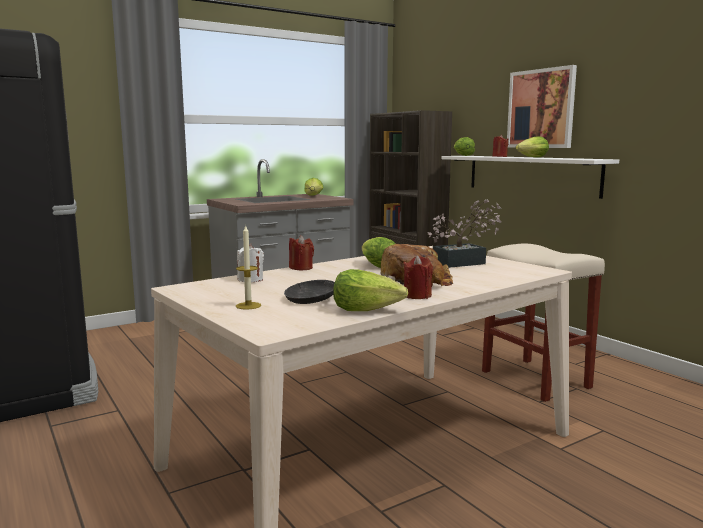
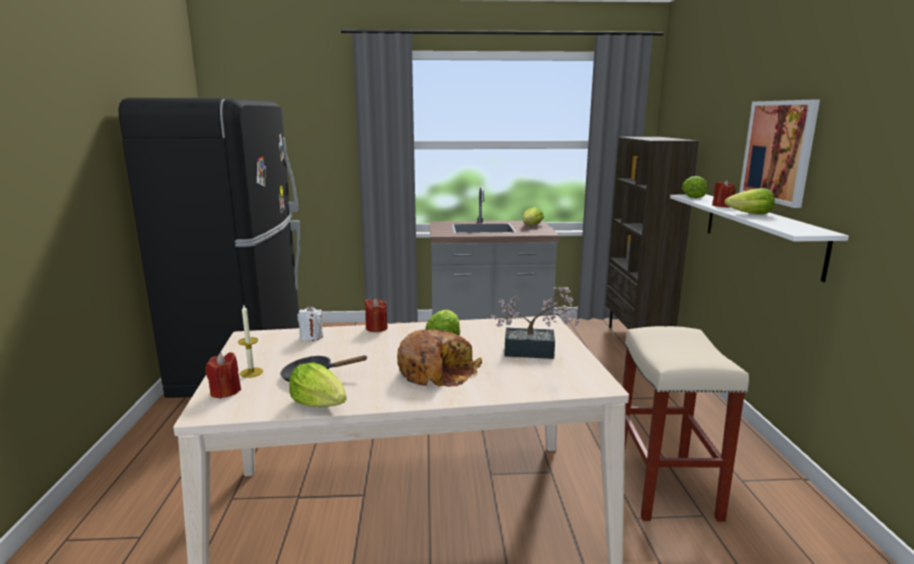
camera: 30 degrees right, 5 degrees up
red candle [404,255,433,299] -> red candle moved to [205,352,241,399]

